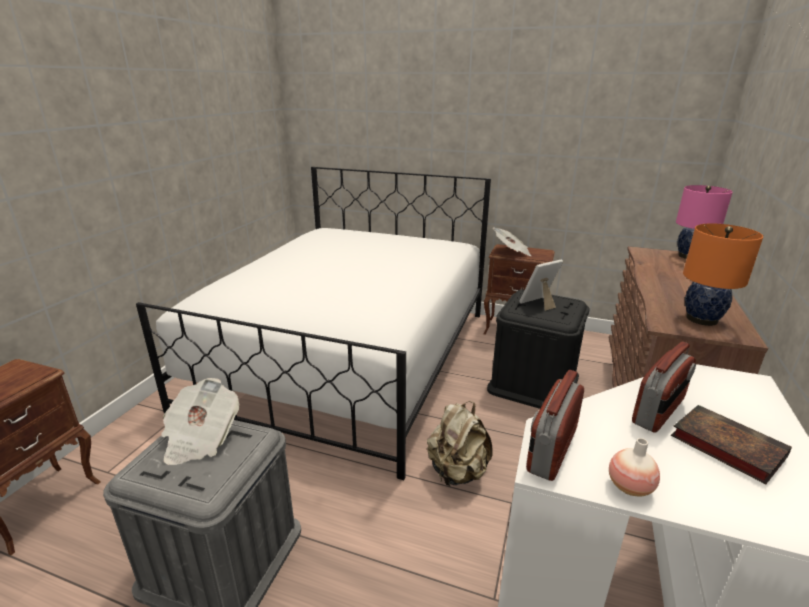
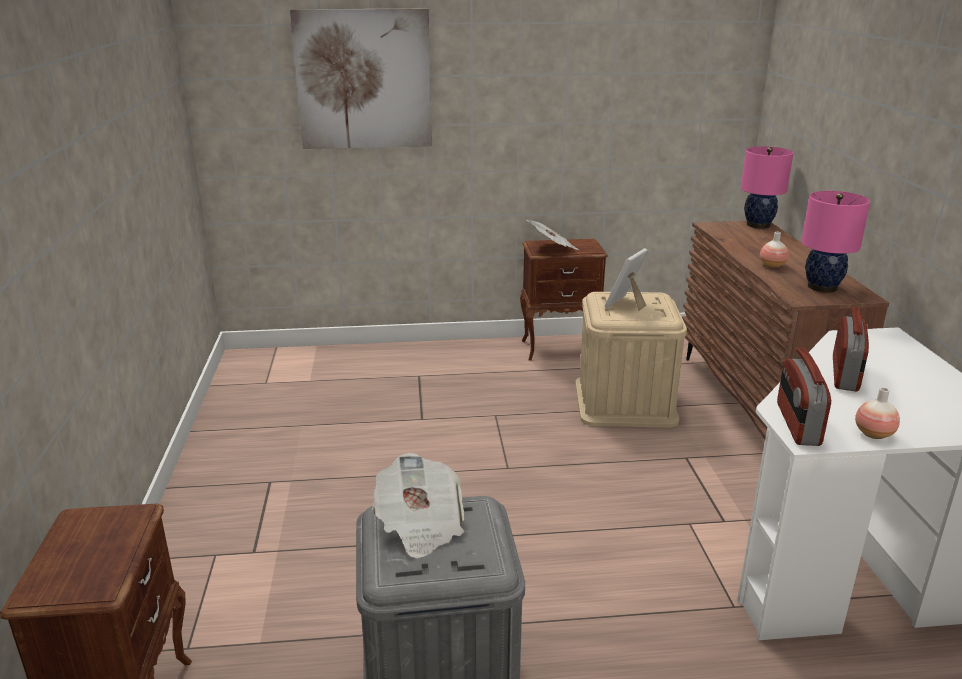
camera: 25 degrees left, 0 degrees up
white bed [136,167,491,480] -> none
beige backpack [427,401,493,487] -> none
black storage box [487,290,590,409] -> beige storage box [575,292,687,428]
book [671,405,792,484] -> none
orange table lamp [683,223,763,326] -> pink table lamp [801,191,870,292]
none -> picture [290,9,432,149]
none -> vase [760,232,789,268]

